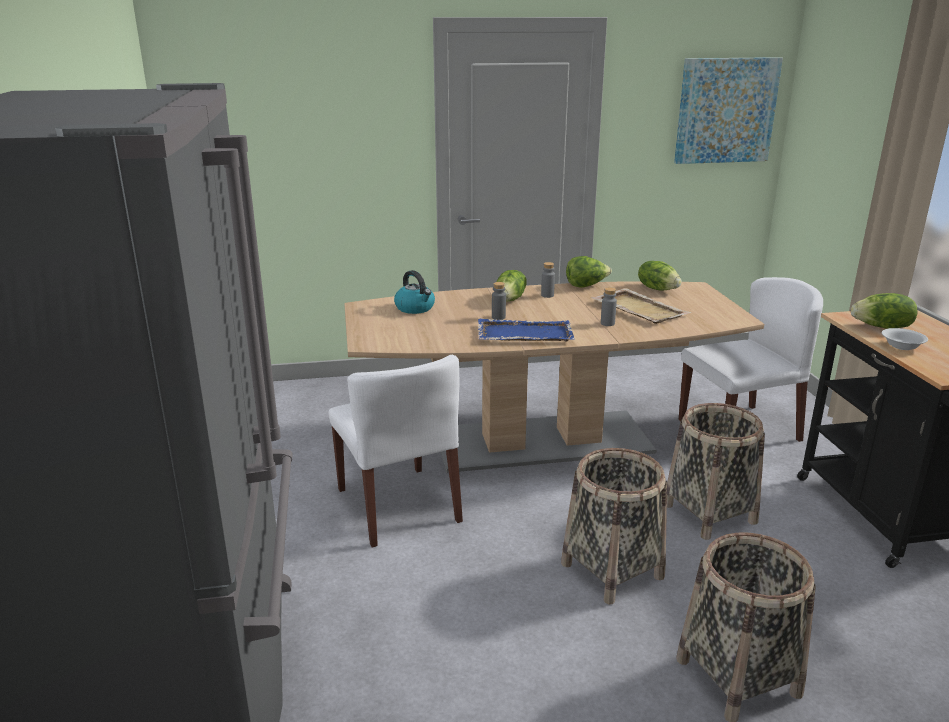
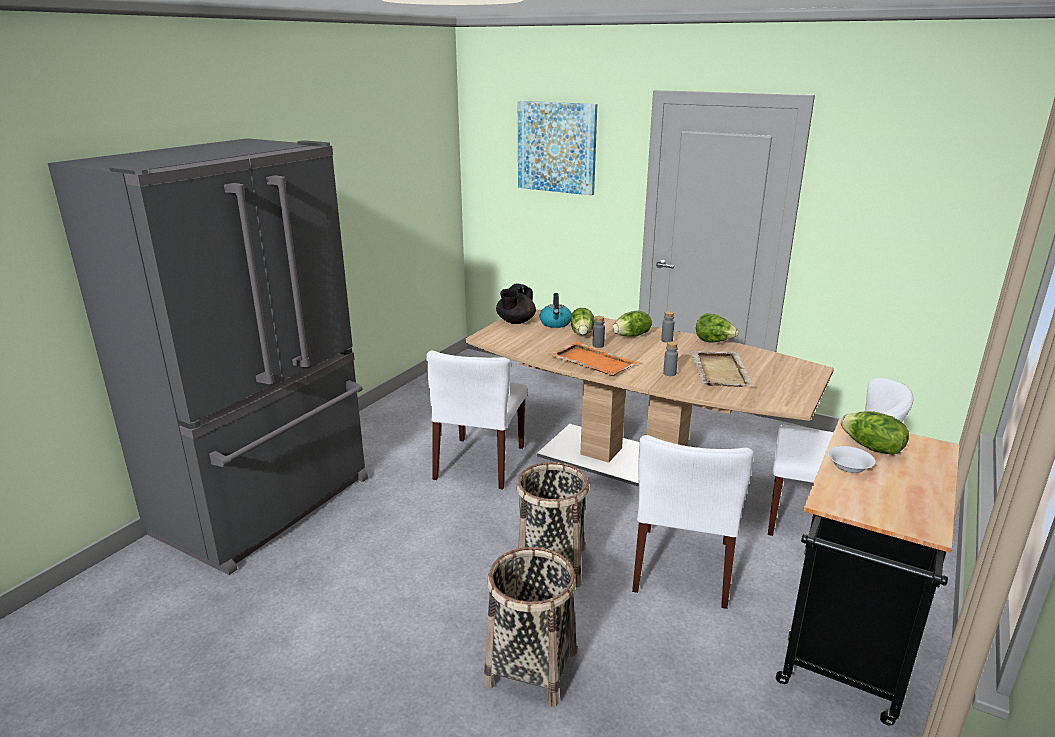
camera: 40 degrees right, 0 degrees up
blue tray [478,319,575,341] -> orange tray [548,342,639,376]
lettuce [638,261,682,291] -> lettuce moved to [571,308,594,336]
basket [667,403,765,540] -> white chair [632,435,754,609]
picture [674,57,783,164] -> picture moved to [518,101,597,195]
none -> black teapot [496,283,536,324]

